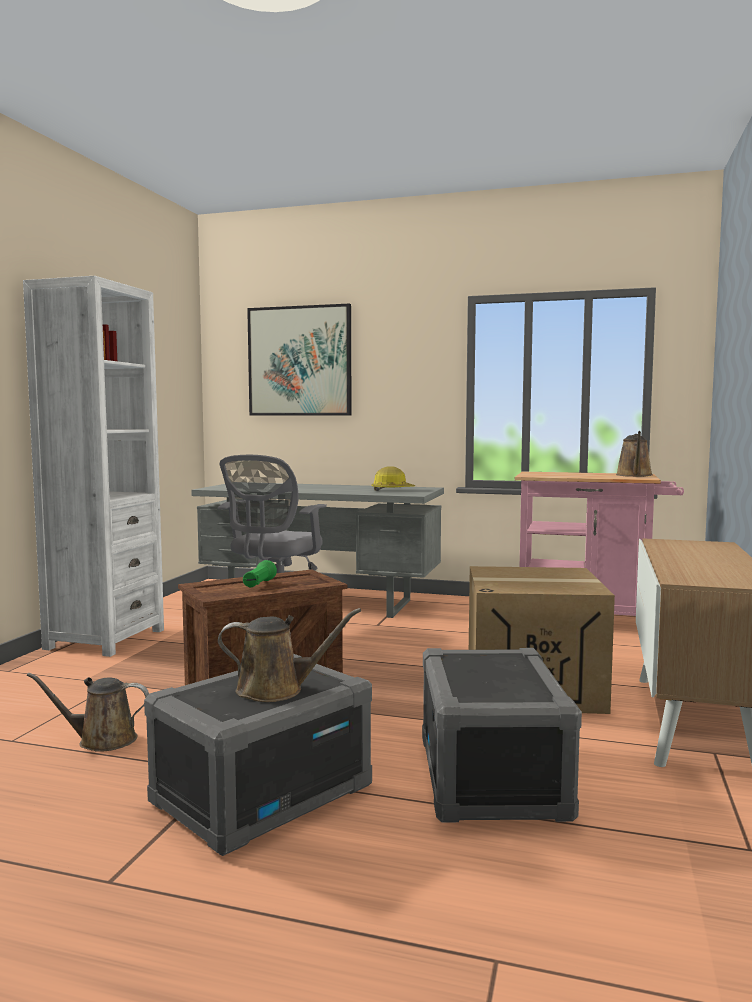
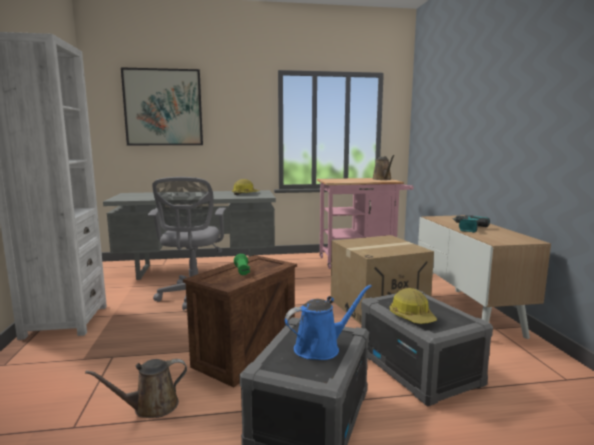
camera: 25 degrees left, 5 degrees up
brown watering can [218,608,361,702] -> blue watering can [285,285,372,360]
none -> hard hat [389,288,437,324]
none -> power drill [452,215,490,233]

